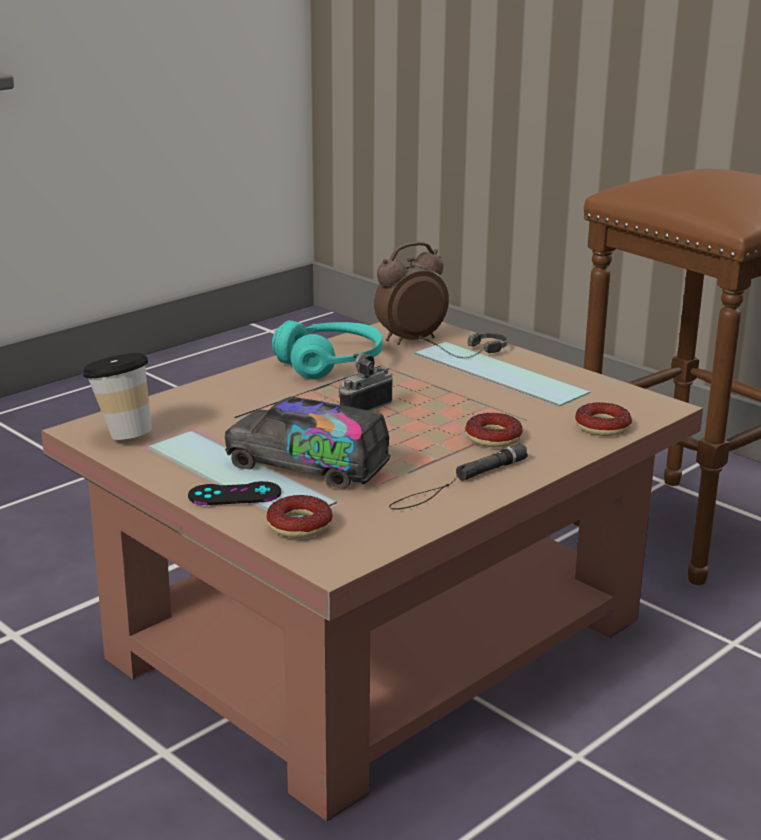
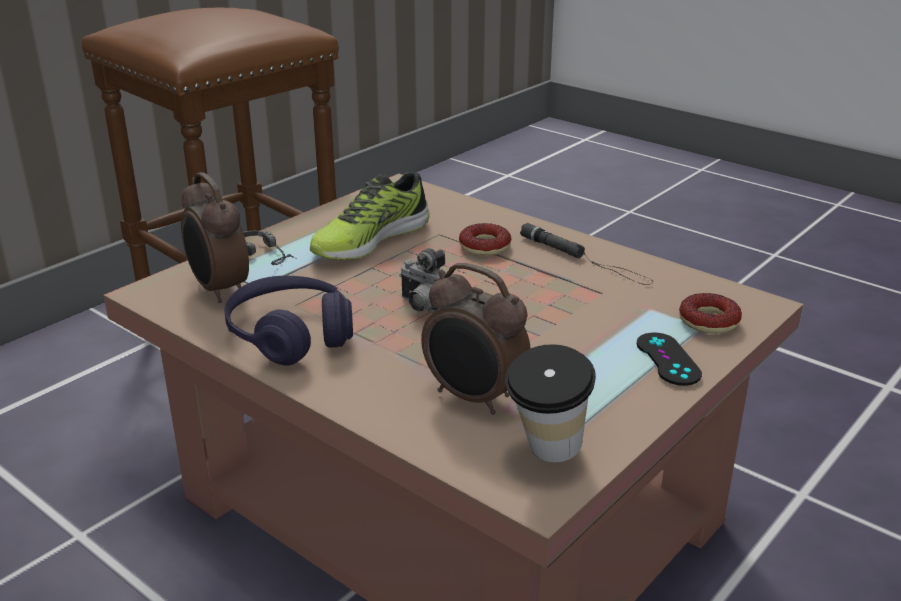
camera: 95 degrees left, 5 degrees up
toy truck [225,397,391,489] -> none
turquoise headphones [272,320,382,379] -> purple headphones [224,276,353,365]
donut [575,402,632,436] -> none
none -> shoe [310,172,430,260]
none -> alarm clock [421,263,531,414]

